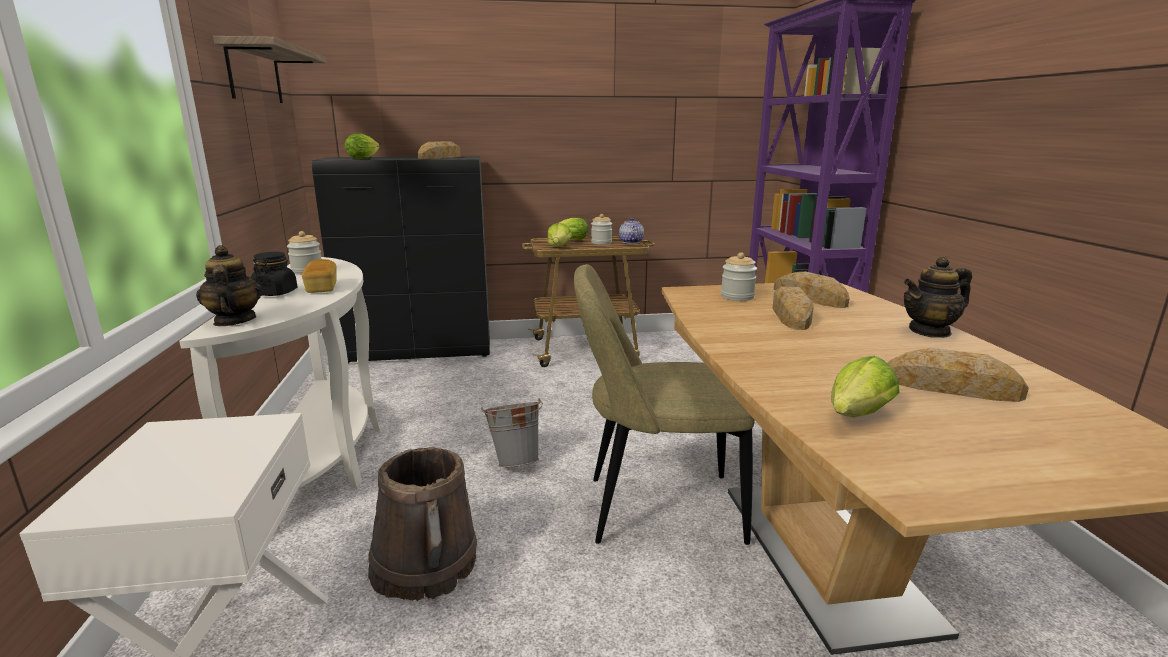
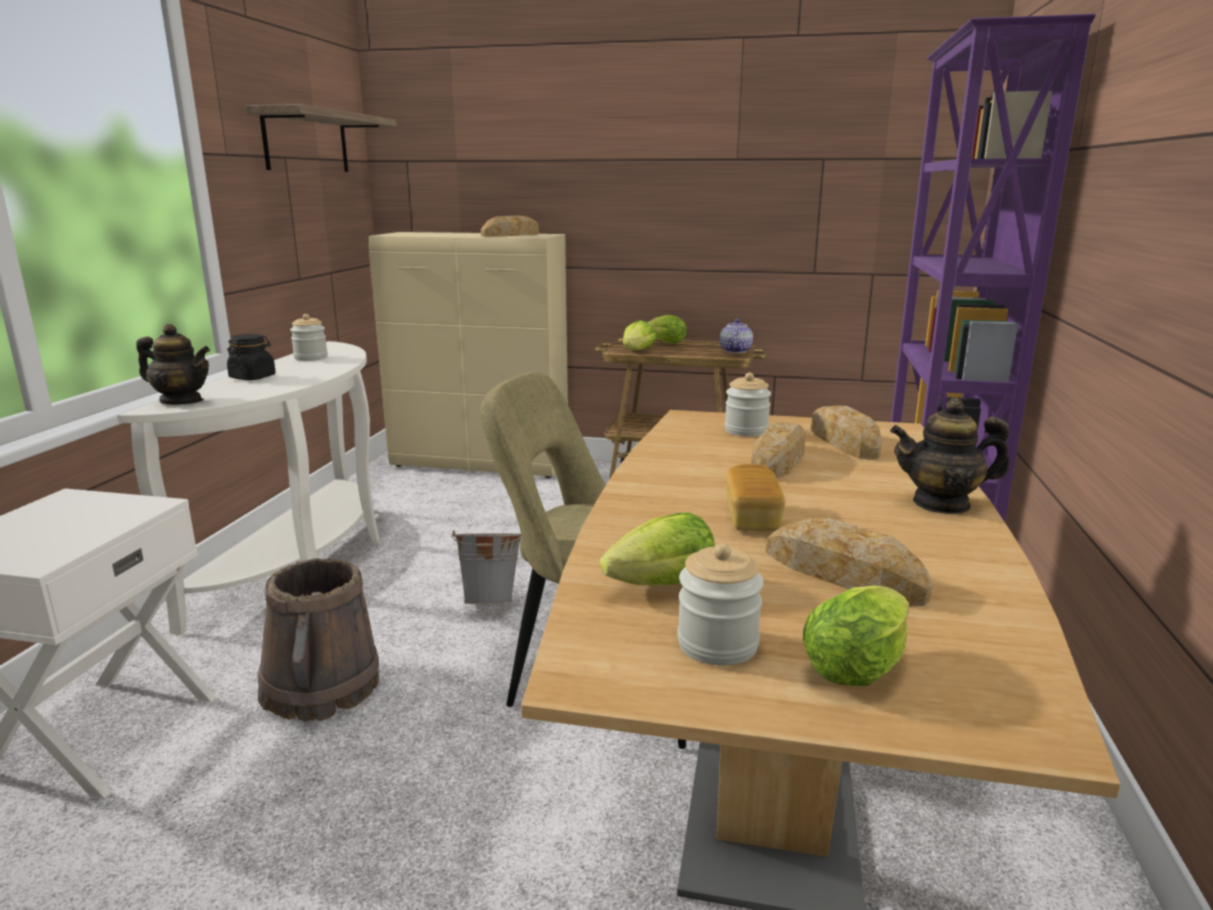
camera: 20 degrees right, 0 degrees up
teapot [196,245,262,326] -> teapot turned 105 degrees clockwise [136,324,210,405]
bread [302,259,337,293] -> bread moved to [726,464,785,531]
black cabinet [311,156,490,363] -> beige cabinet [369,232,568,478]
lettuce [345,133,380,159] -> lettuce moved to [803,586,909,686]
jar [591,214,612,244] -> jar moved to [677,543,764,666]

